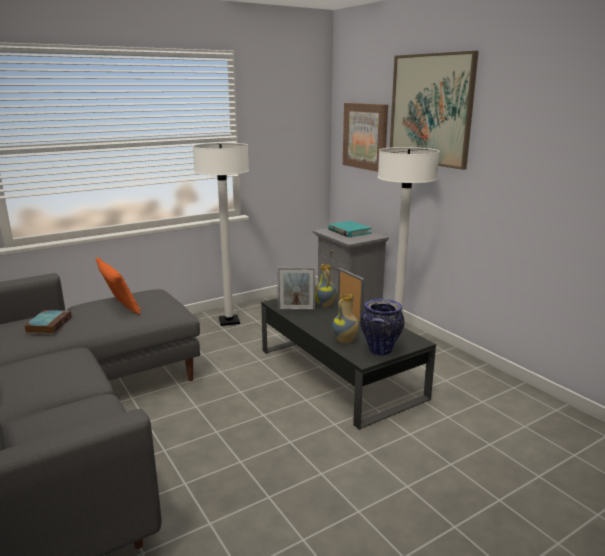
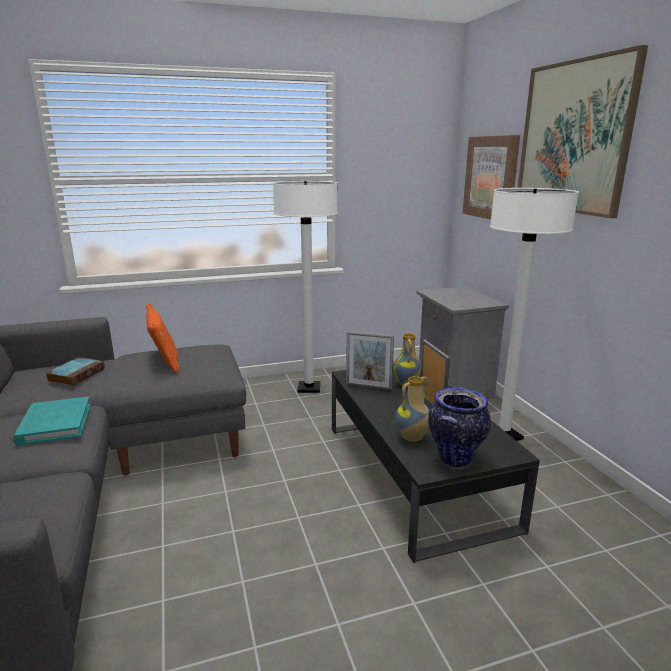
camera: 15 degrees right, 0 degrees up
turquoise book [328,221,371,237] -> turquoise book moved to [13,396,91,446]

